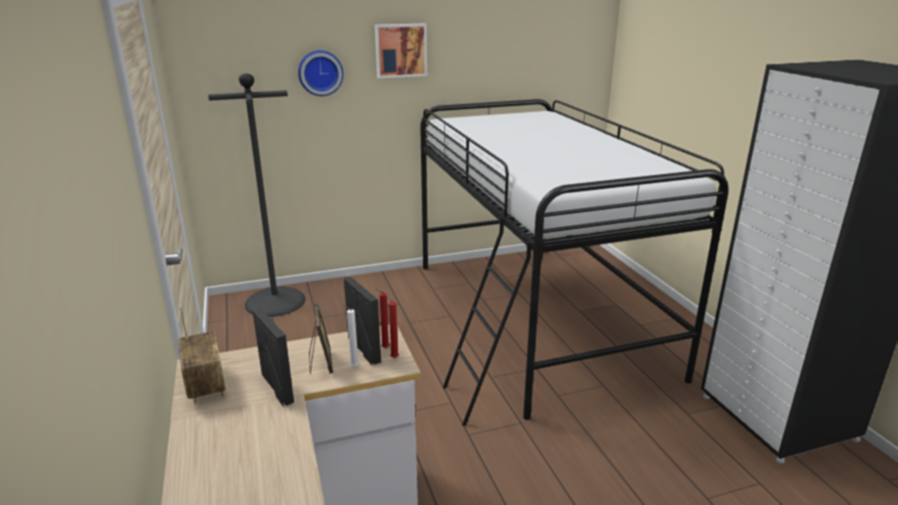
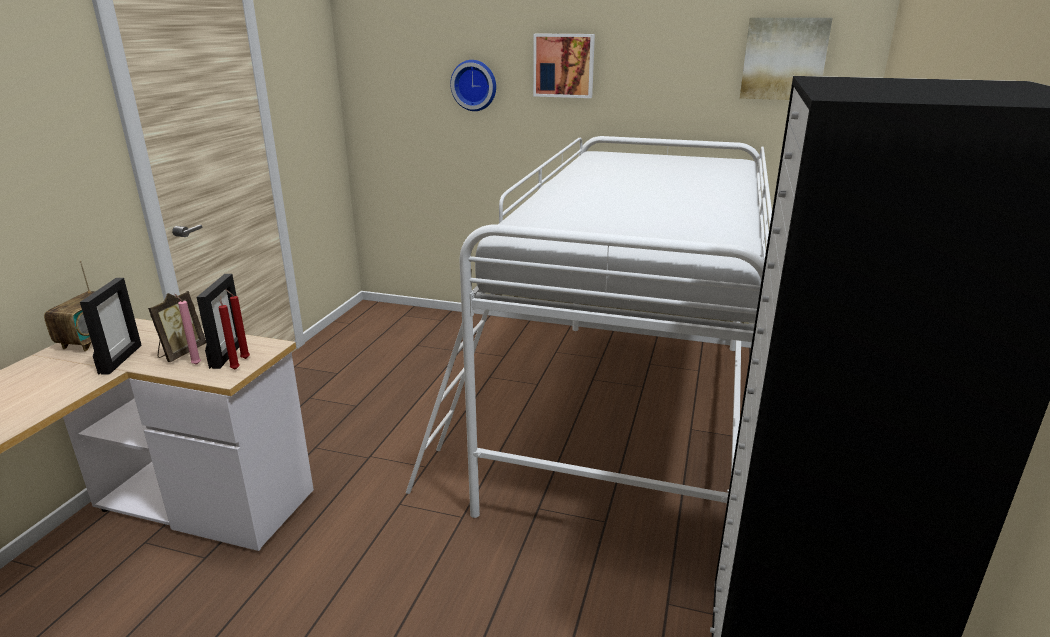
camera: 35 degrees right, 0 degrees up
black clothes rack [208,73,306,317] -> none
white candle [342,305,359,367] -> pink candle [175,294,201,365]
black bed [420,99,729,426] -> white bed [406,136,772,518]
none -> picture [740,18,833,100]

